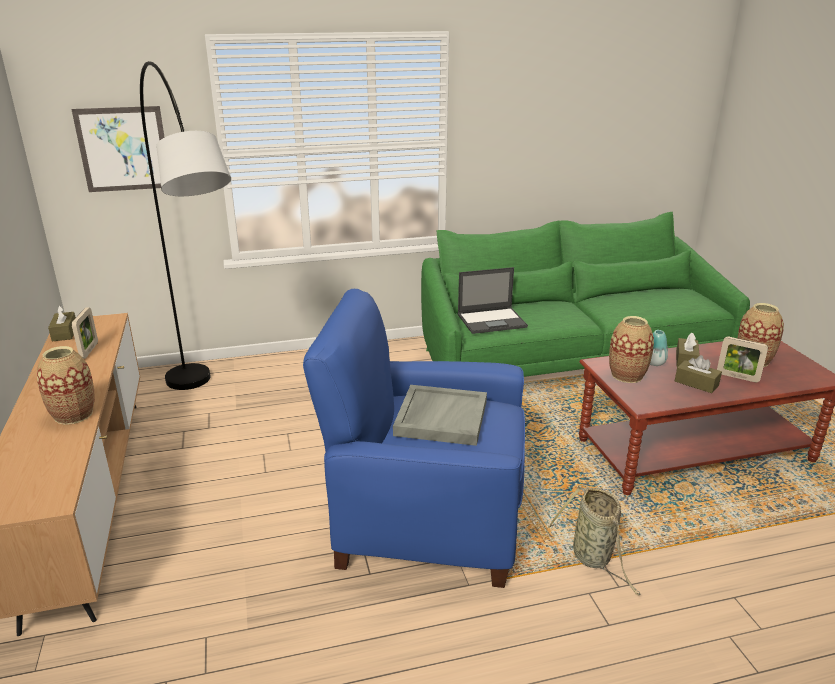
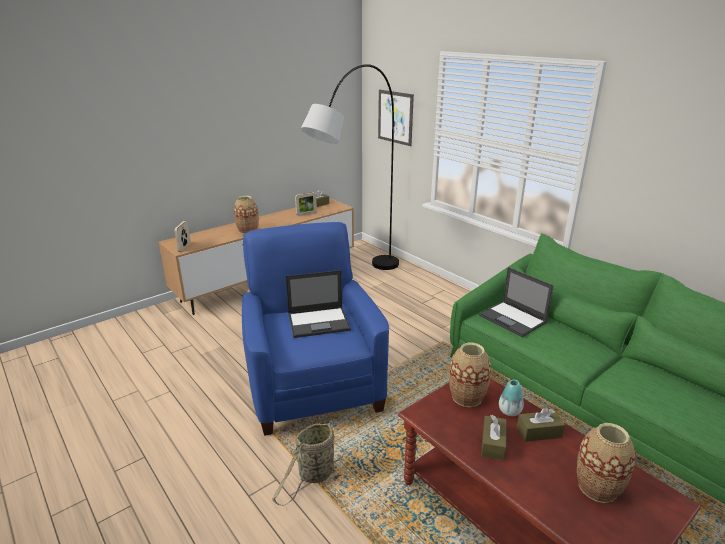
camera: 65 degrees right, 0 degrees up
grey tray [393,385,487,446] -> laptop [286,270,351,338]
picture frame [717,336,768,382] -> picture frame moved to [174,221,191,252]

